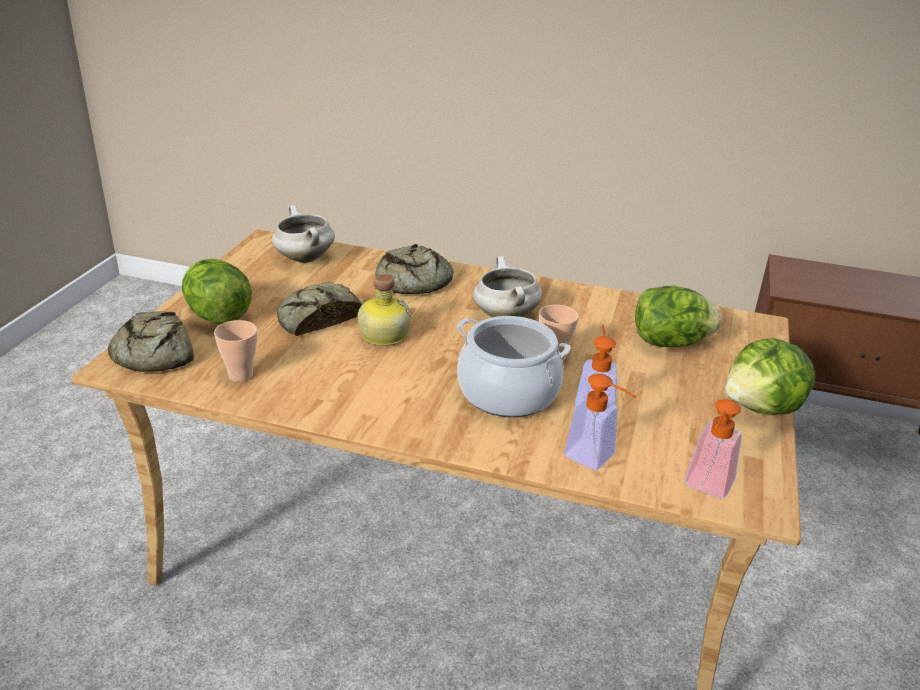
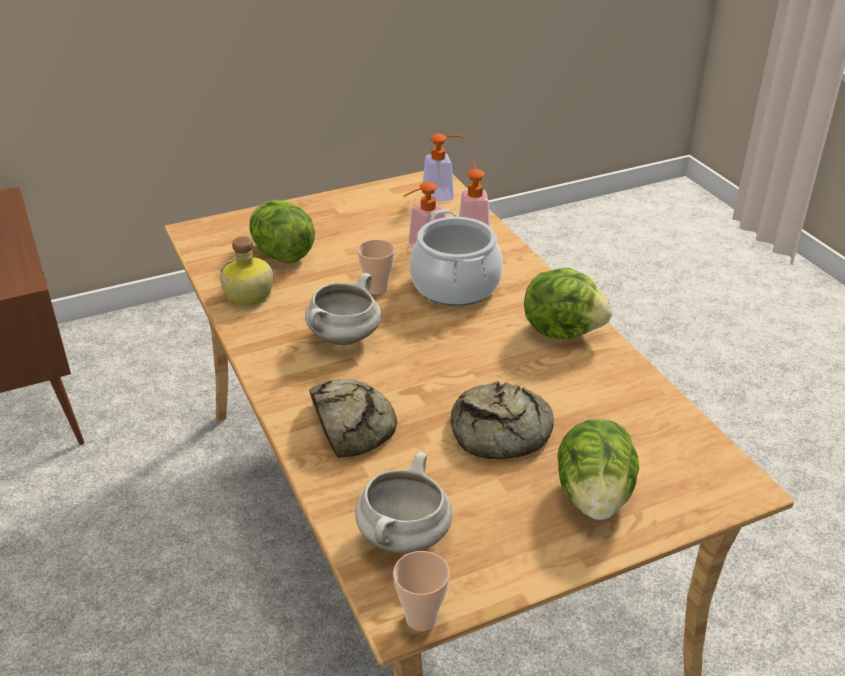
camera: 130 degrees left, 5 degrees up
bread [108,311,194,372] -> none
cup [214,320,257,382] -> cup moved to [393,551,450,631]
bottle [357,274,411,346] -> bottle moved to [220,236,273,306]
lettuce [725,338,815,415] -> lettuce moved to [524,268,612,339]

